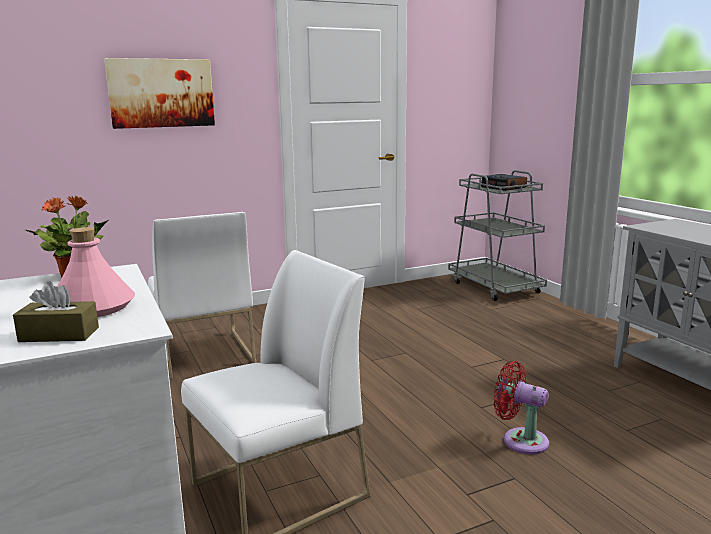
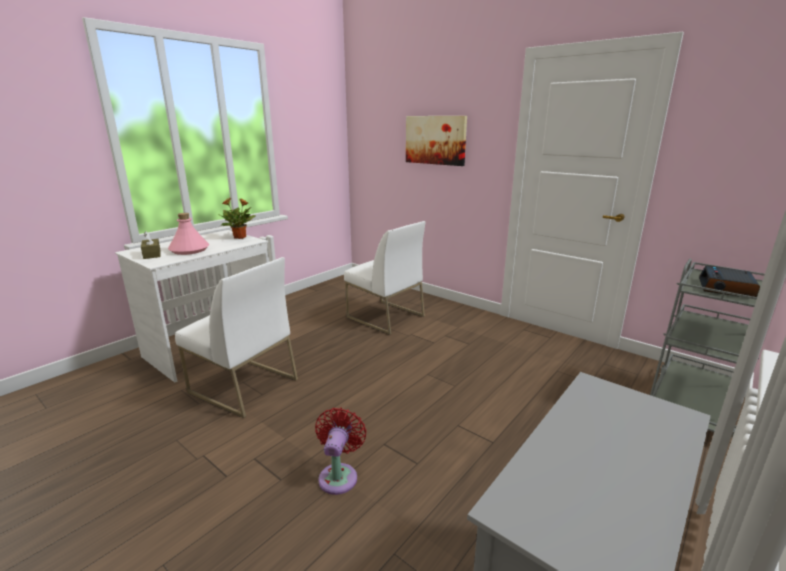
camera: 65 degrees right, 5 degrees up
white chair [148,212,256,380] -> white chair turned 90 degrees counterclockwise [344,221,426,335]

